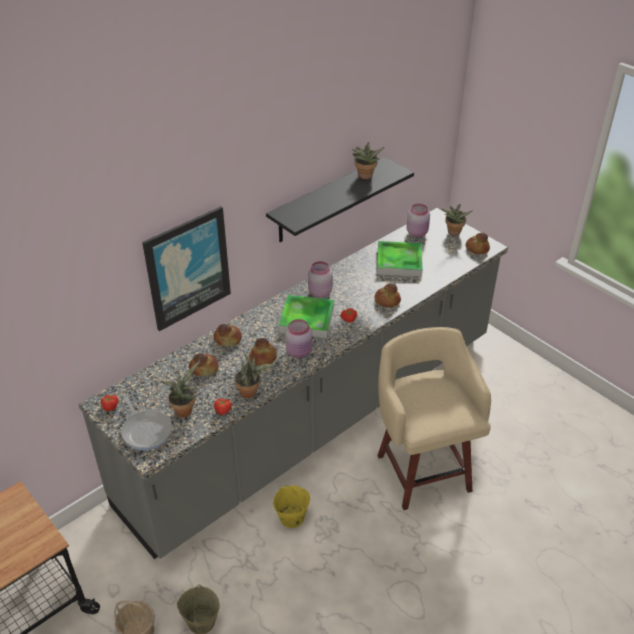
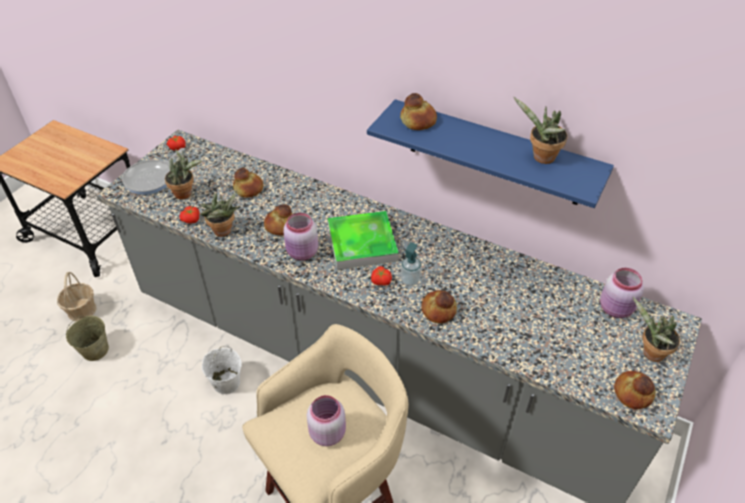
camera: 70 degrees right, 5 degrees up
picture [142,206,231,331] -> none
bread [213,324,242,347] -> bread moved to [400,93,437,130]
black shelf [266,157,414,242] -> blue shelf [367,99,614,208]
yellow bucket [273,485,310,528] -> white bucket [202,346,242,394]
pink jar [308,261,333,297] -> pink jar moved to [307,395,346,446]
tray [377,241,423,277] -> none
none -> soap dispenser [401,242,421,286]

